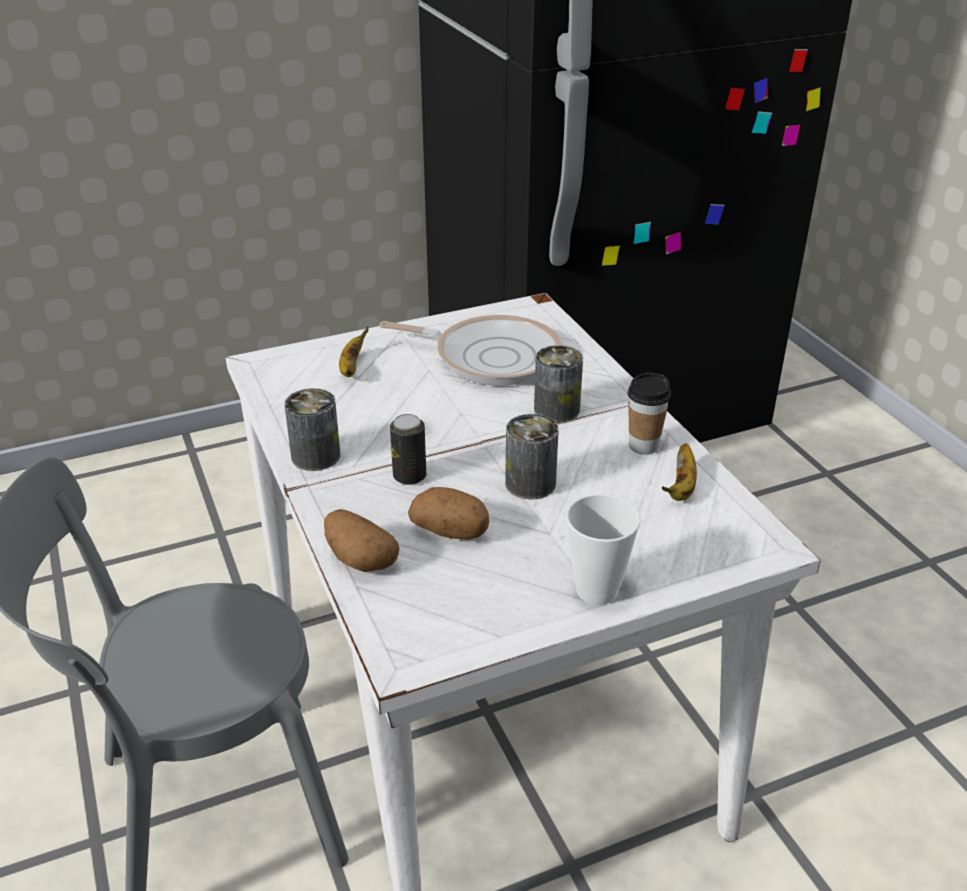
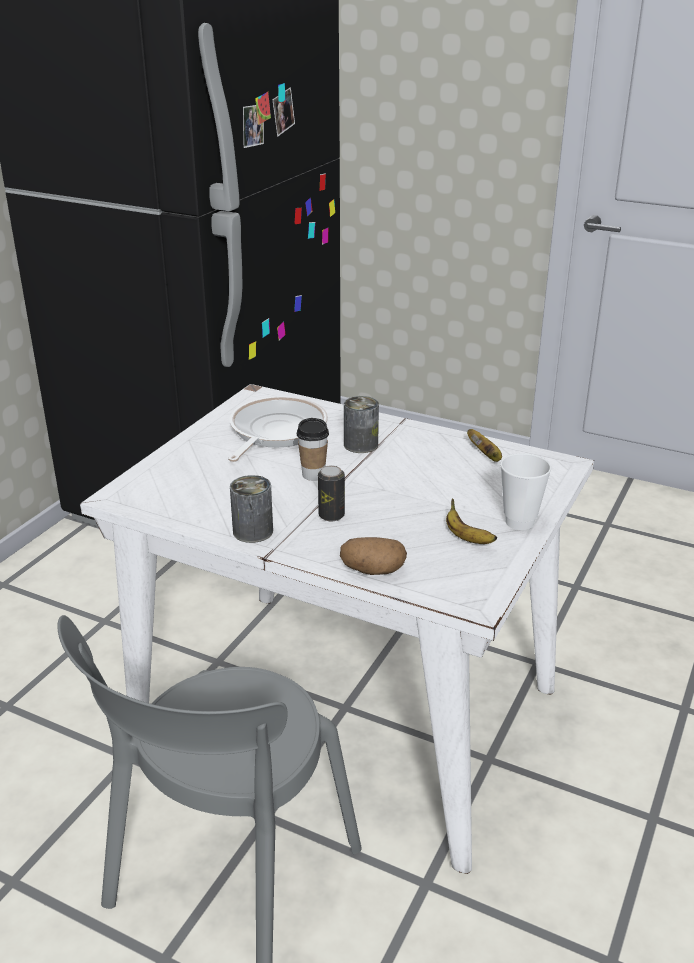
camera: 40 degrees left, 5 degrees down
banana [339,327,368,377] -> banana moved to [446,498,497,544]
frying pan [379,315,562,386] -> frying pan turned 45 degrees counterclockwise [228,396,328,462]
potato [408,487,489,540] -> none
can [505,414,559,499] -> none
cup [628,372,671,455] -> cup moved to [297,418,329,481]

